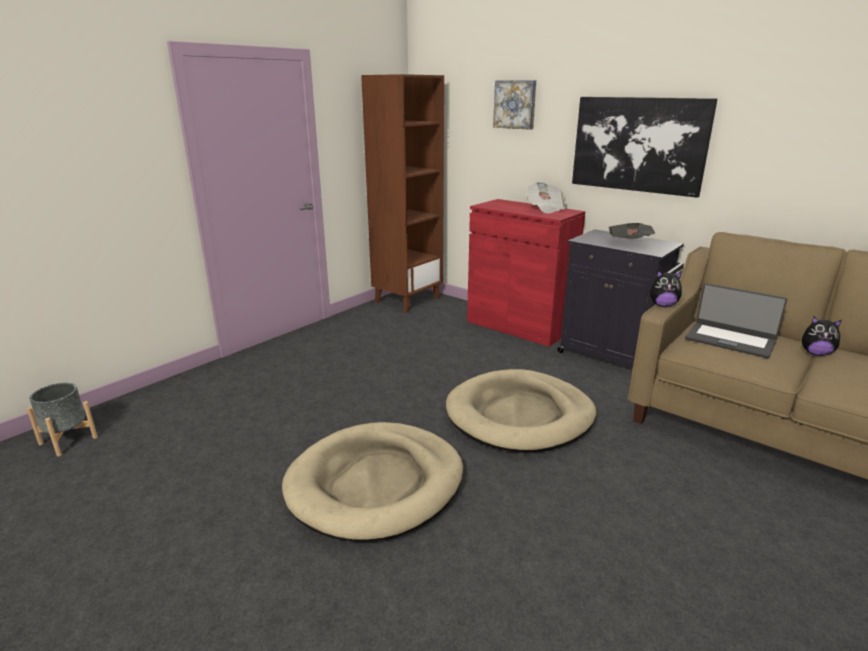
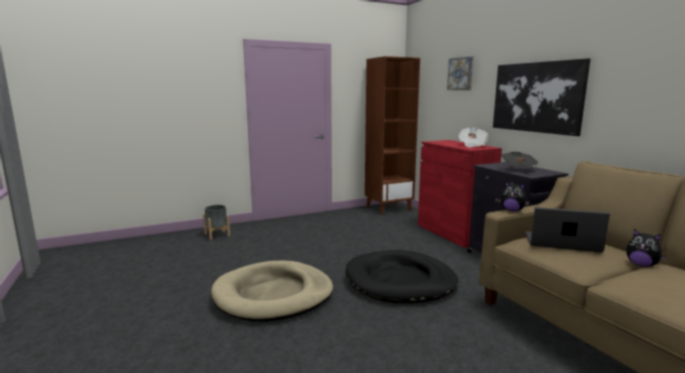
camera: 25 degrees right, 10 degrees down
grey planter [27,383,98,457] -> grey planter moved to [203,205,230,240]
beige dog bed [446,369,596,453] -> black dog bed [346,250,458,304]
laptop [685,283,787,358] -> laptop turned 135 degrees clockwise [525,207,610,252]

